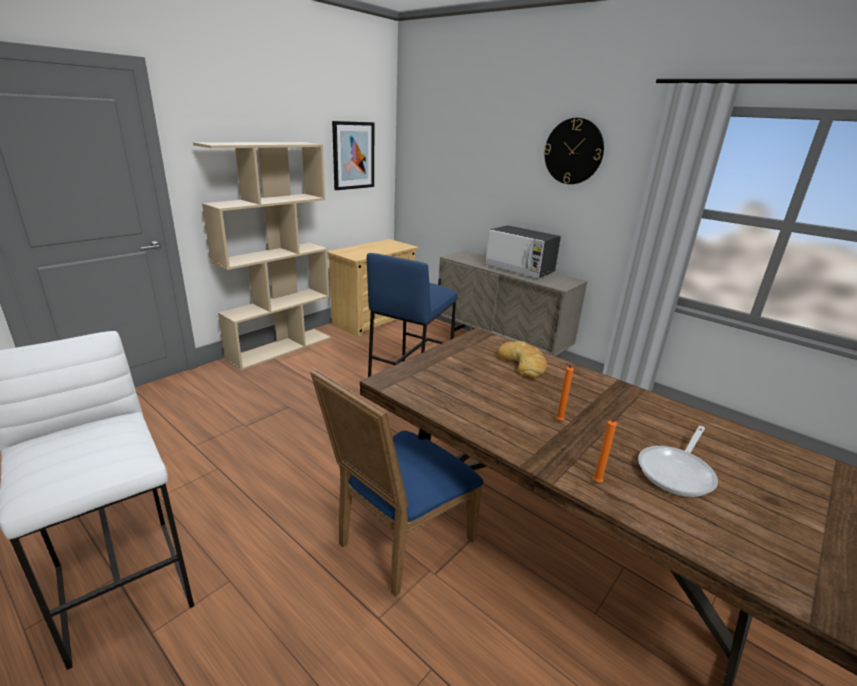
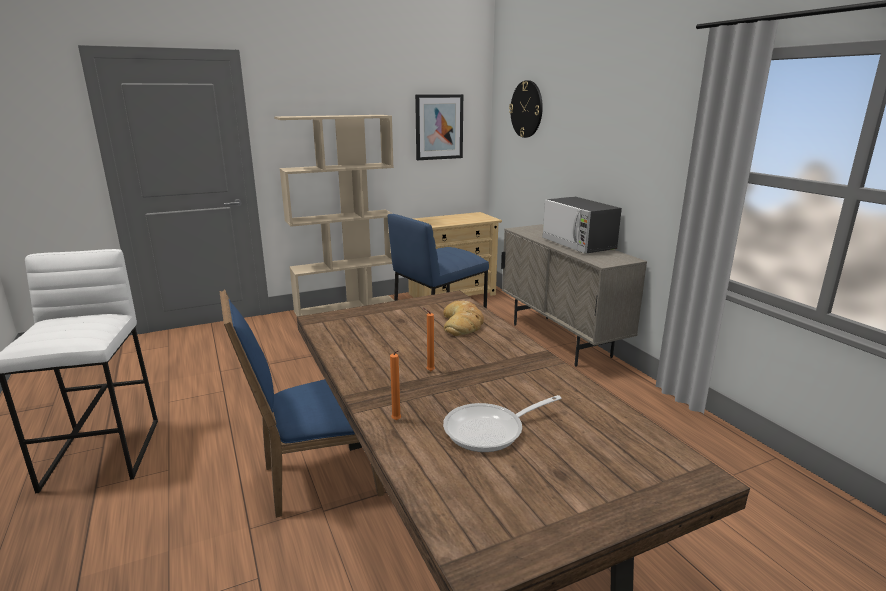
camera: 25 degrees right, 5 degrees down
wall clock [544,118,604,184] -> wall clock moved to [509,80,543,138]

